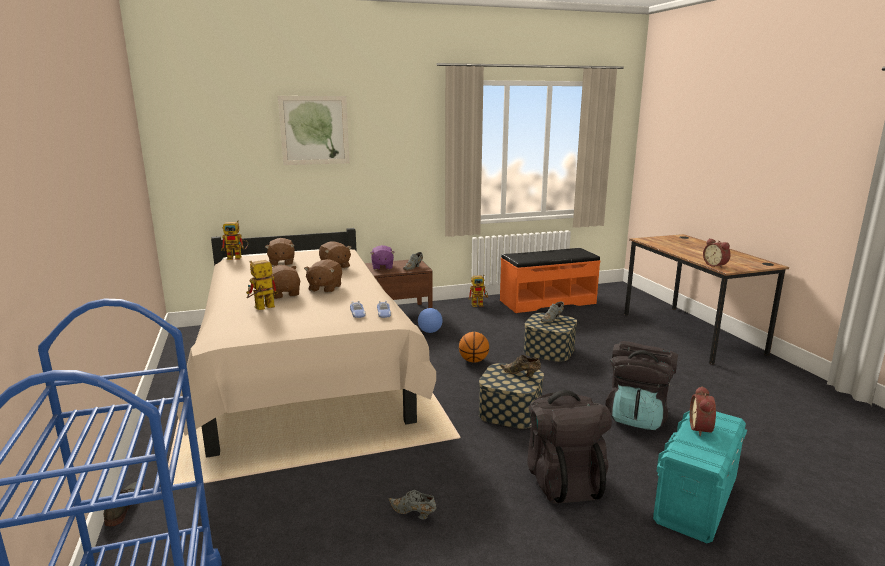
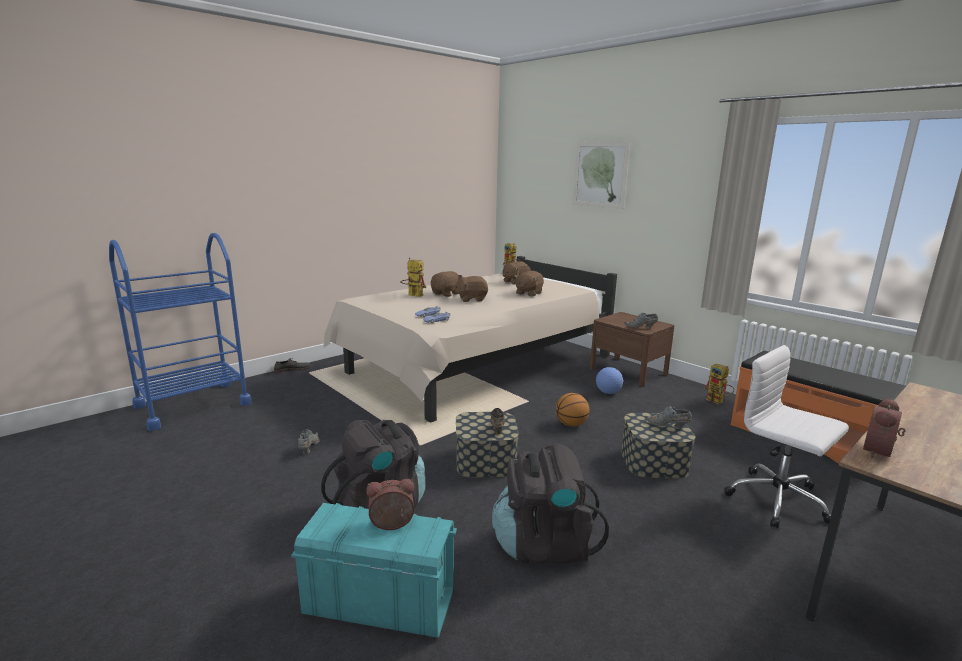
camera: 65 degrees right, 0 degrees up
purple plush toy [370,245,395,270] -> none
none -> white office chair [724,345,849,528]

